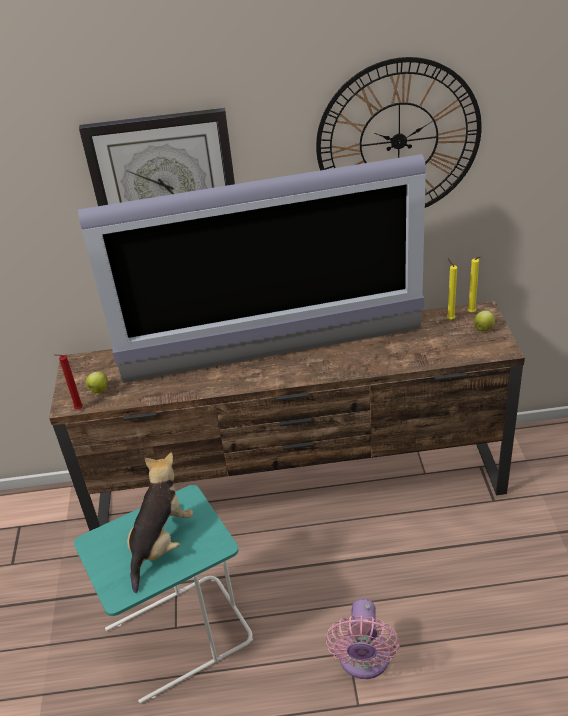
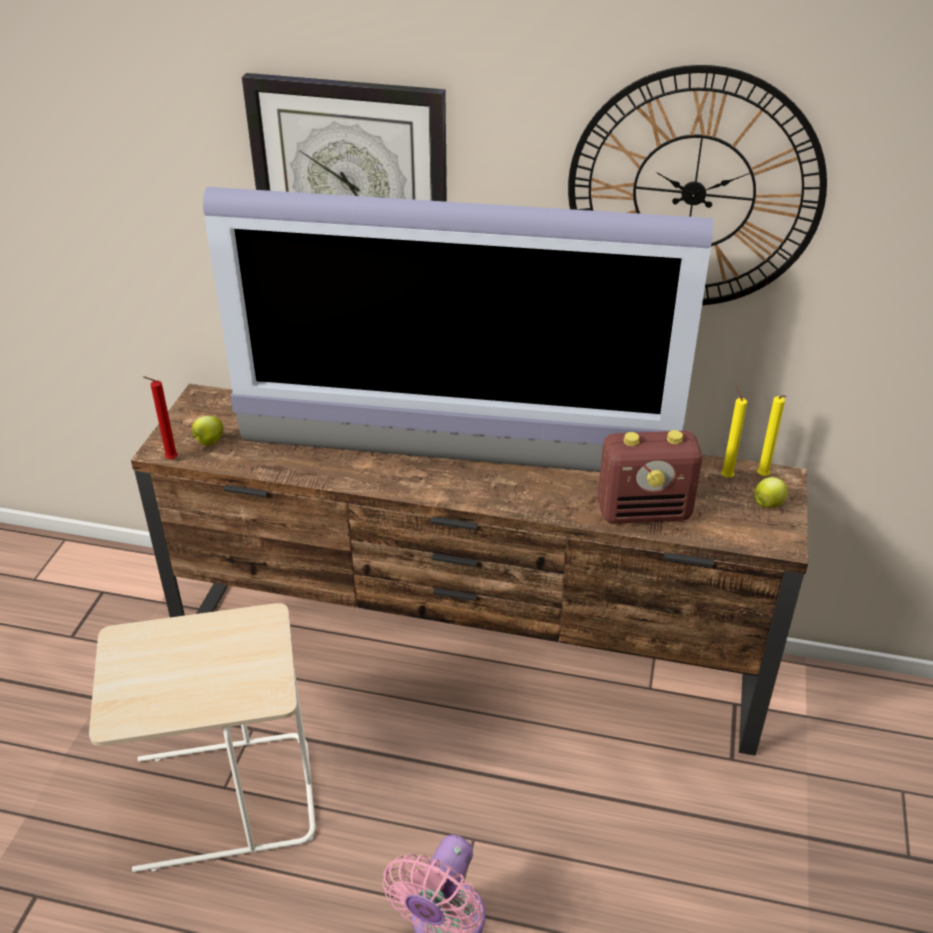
camera: 15 degrees right, 0 degrees up
turquoise side table [74,485,253,704] -> beige side table [89,603,316,872]
plush toy [127,453,193,593] -> none
none -> radio [598,430,702,524]

